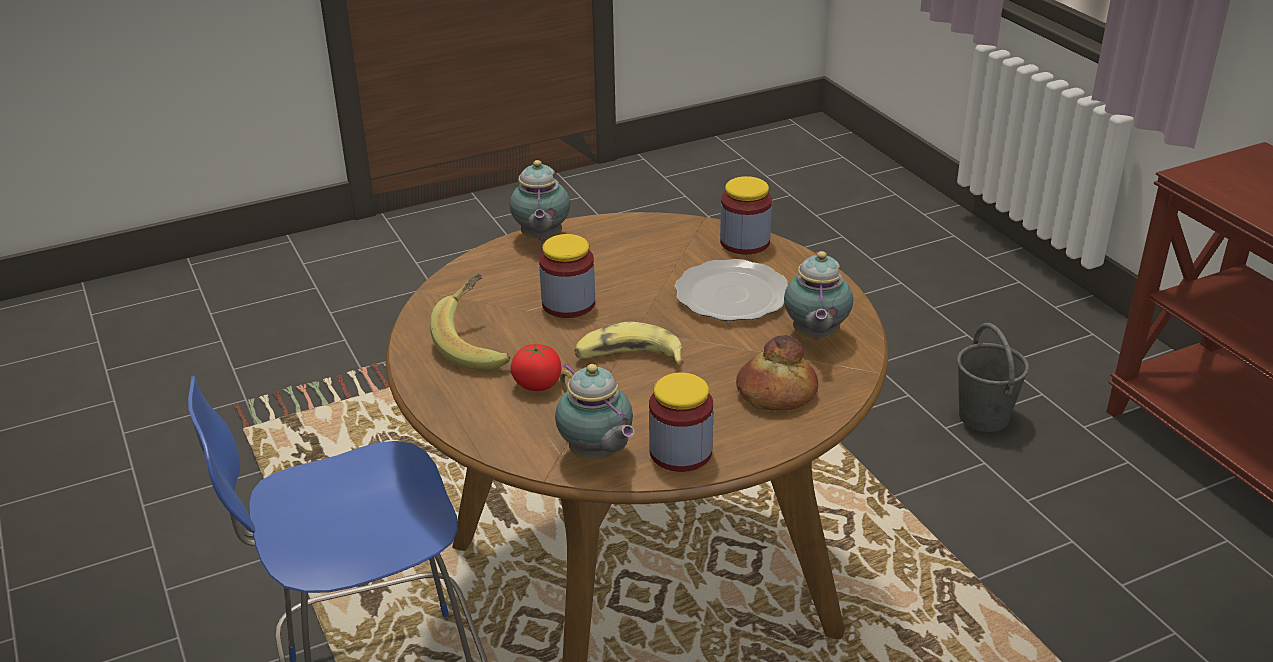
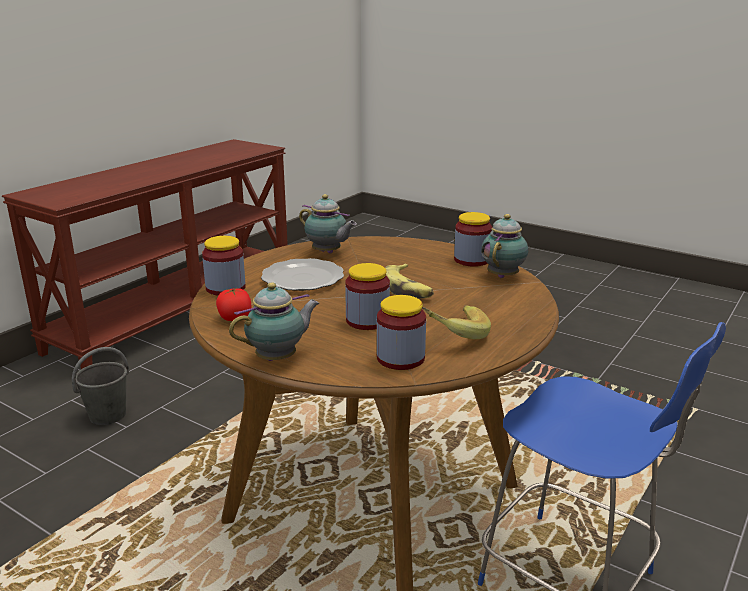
camera: 120 degrees left, 10 degrees down
tomato [510,344,562,391] -> tomato moved to [216,287,252,321]
bread [736,335,818,410] -> none
teapot [784,251,853,339] -> teapot turned 60 degrees clockwise [299,194,357,253]
none -> jar [377,295,426,370]

